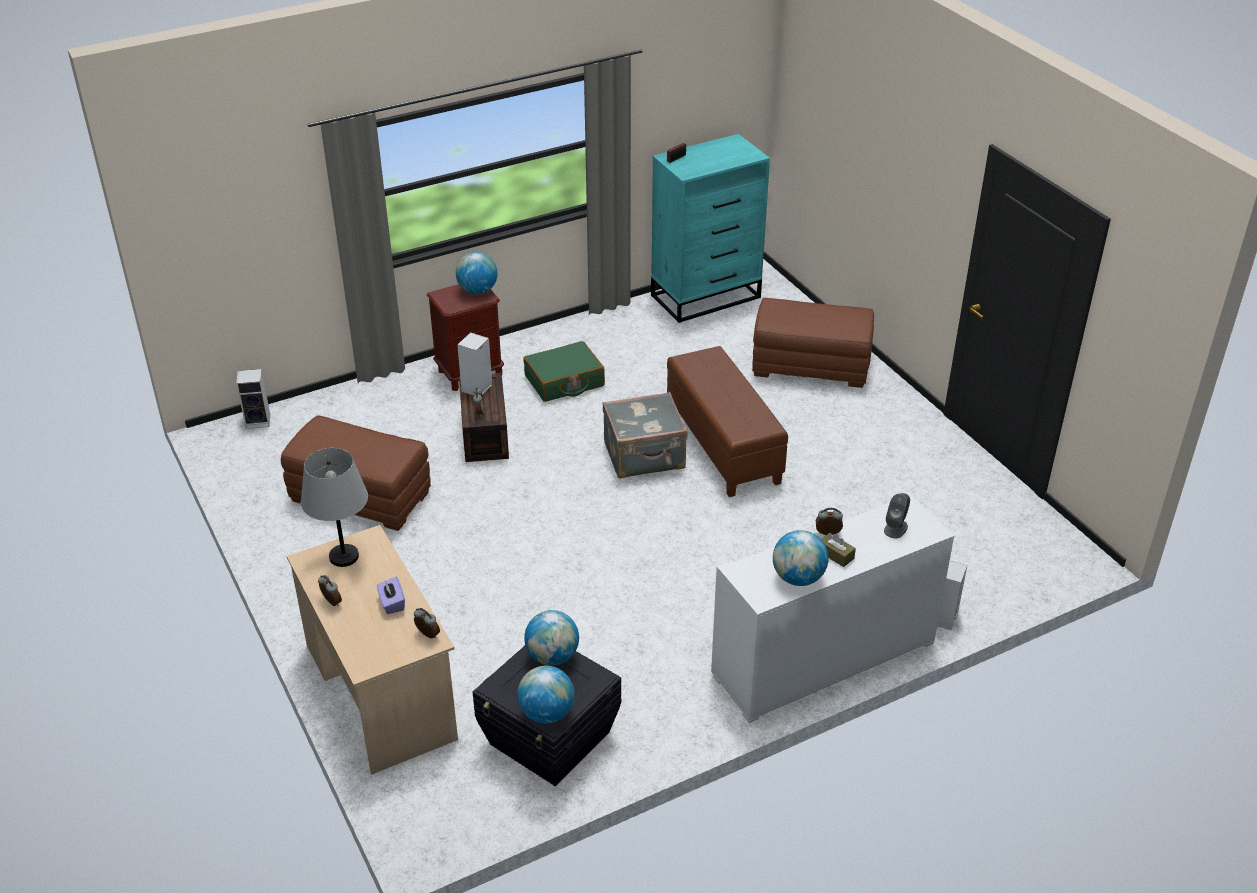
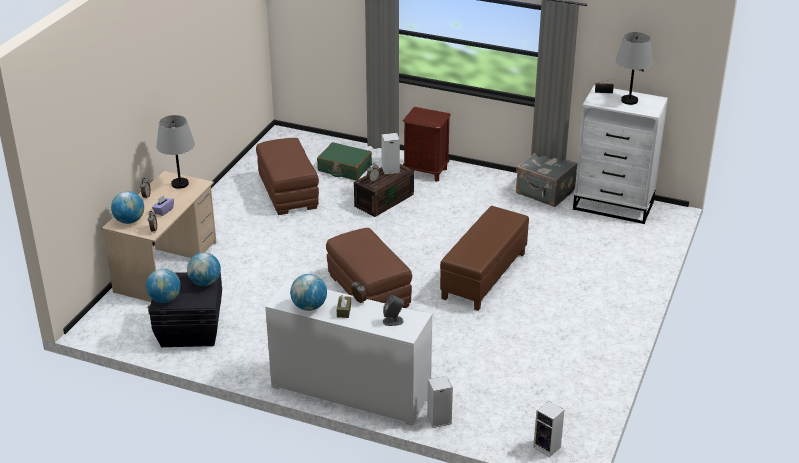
camera: 50 degrees right, 5 degrees down
speaker [236,369,270,429] -> speaker moved to [533,401,565,457]
globe [456,252,498,294] -> globe moved to [111,191,144,224]
green suitcase [523,341,605,402] -> green suitcase moved to [317,142,372,181]
grey suitcase [602,392,687,479] -> grey suitcase moved to [516,153,578,207]
turquoise dresser [651,134,770,323] -> white dresser [573,85,668,224]
brown ottoman [752,298,874,388] -> brown ottoman moved to [326,228,412,308]
none -> grey table lamp [615,32,653,105]

